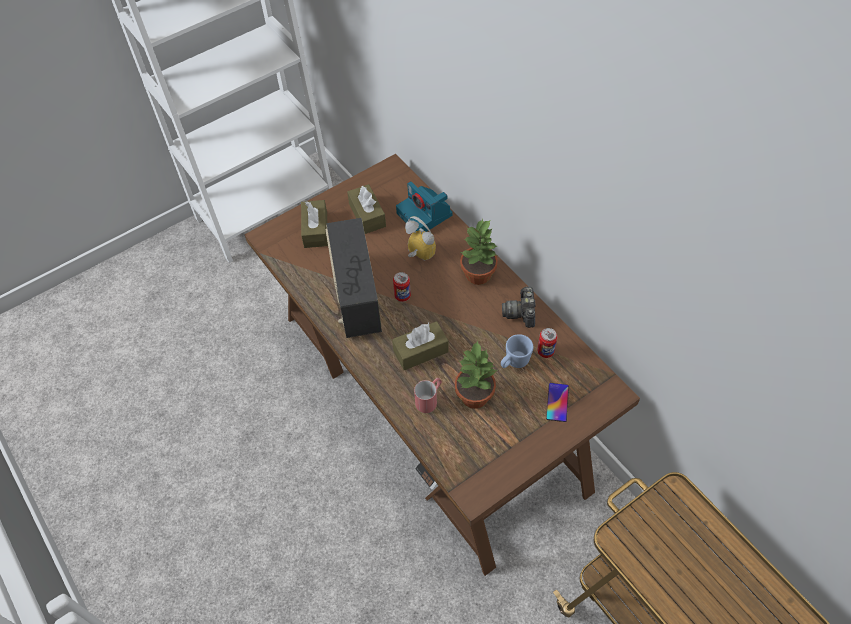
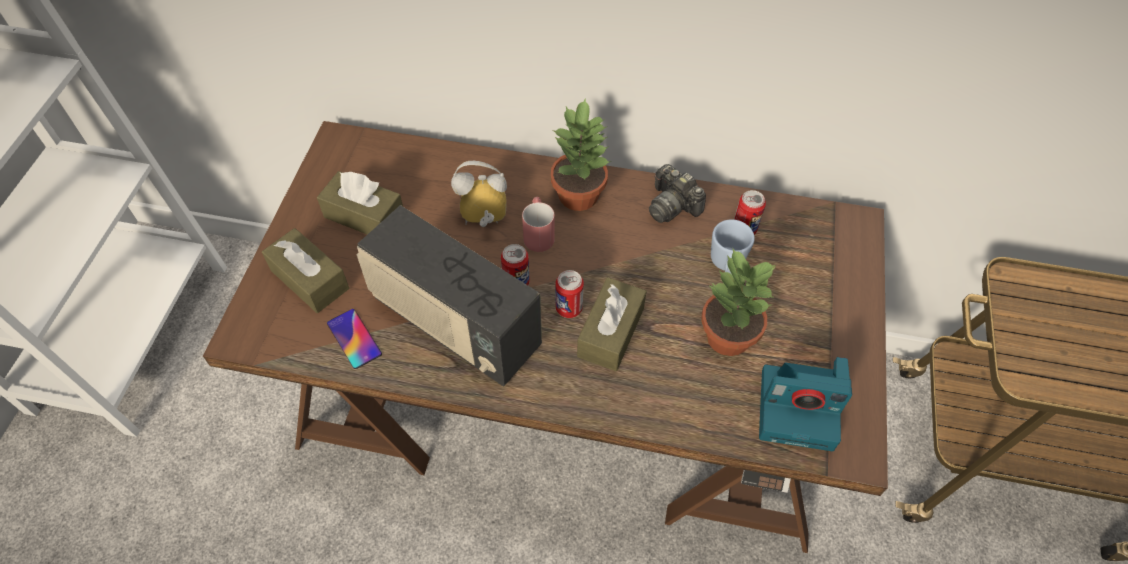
camera: 45 degrees left, 0 degrees up
camera [396,181,453,232] -> camera moved to [759,357,852,451]
red mug [414,378,442,413] -> red mug moved to [522,197,555,252]
phone [546,383,569,422] -> phone moved to [327,309,382,369]
none -> can [556,270,584,318]

